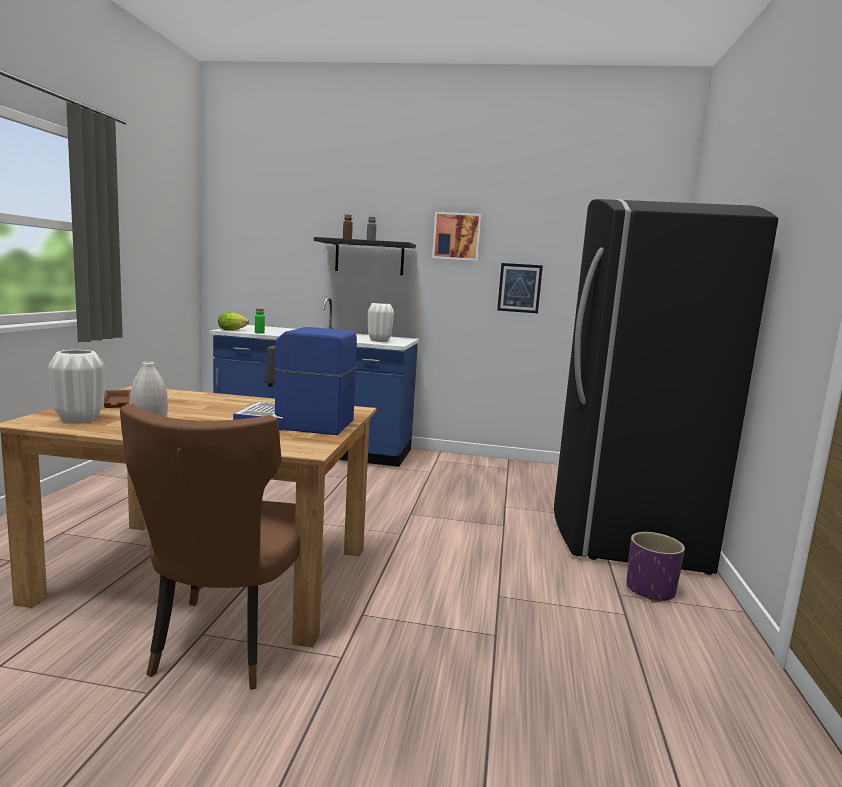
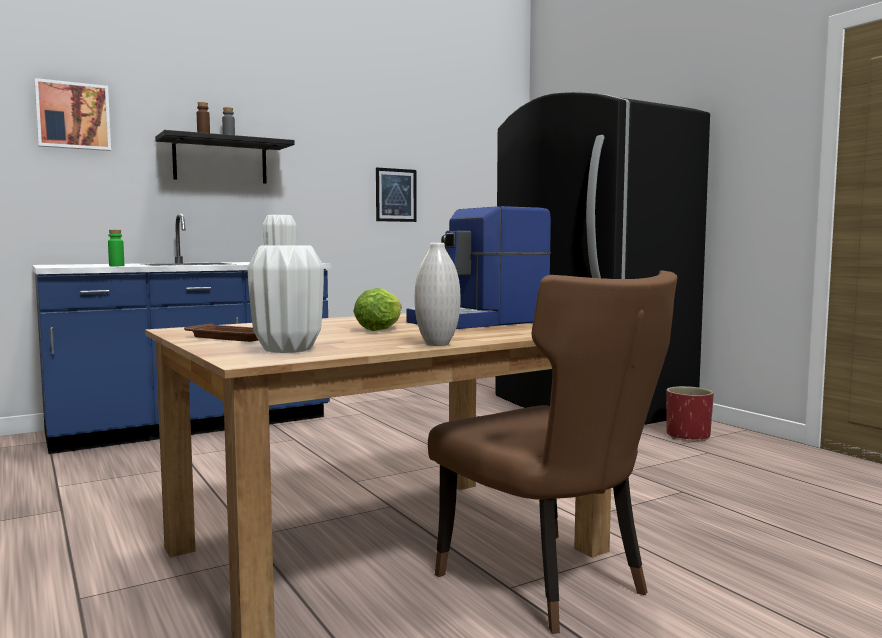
camera: 40 degrees left, 5 degrees down
lettuce [218,312,249,330] -> lettuce moved to [354,288,402,331]
picture [432,212,482,261] -> picture moved to [34,78,111,151]
purple planter [626,532,685,602] -> red planter [666,386,714,441]

